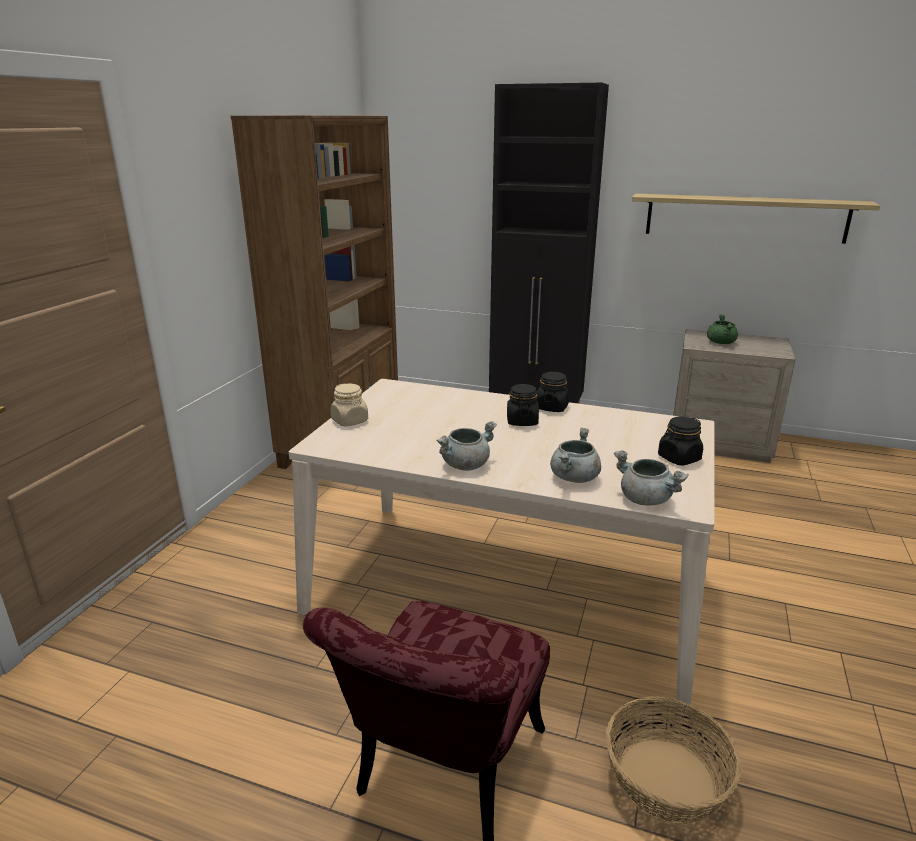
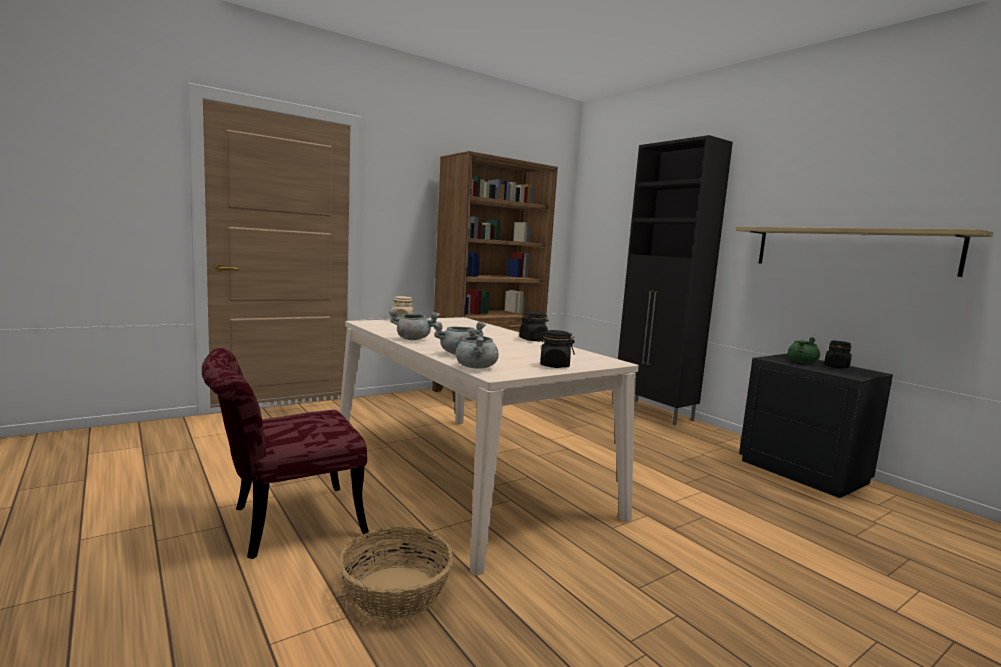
camera: 35 degrees right, 15 degrees down
black jar [507,384,539,426] -> black jar moved to [824,341,852,368]
beige nightstand [673,329,796,463] -> black nightstand [739,354,893,498]

